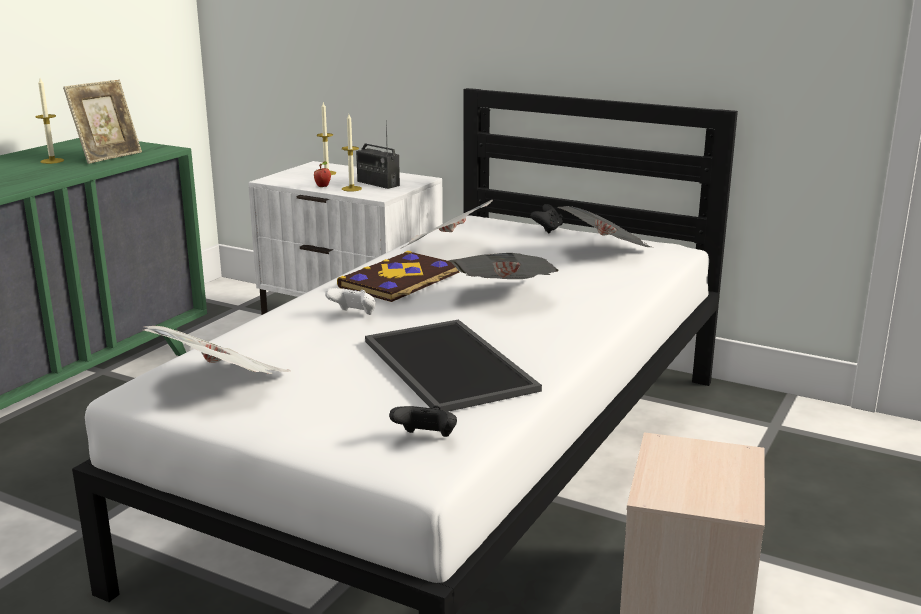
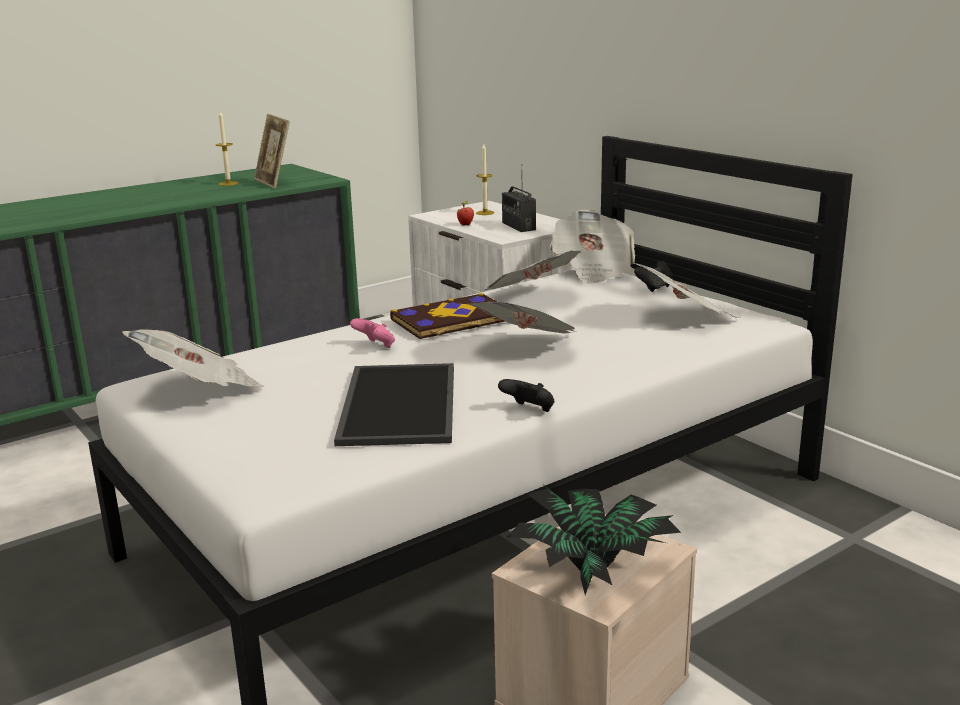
camera: 25 degrees right, 0 degrees up
picture frame [63,80,142,164] -> picture frame turned 90 degrees clockwise [254,114,290,189]
white game controller [325,288,376,315] -> pink game controller [350,318,395,348]
candle [342,114,362,192] -> none
black game controller [389,405,457,437] -> black game controller moved to [498,379,554,412]
none -> potted plant [507,485,681,595]
none -> newspaper [550,210,635,283]

